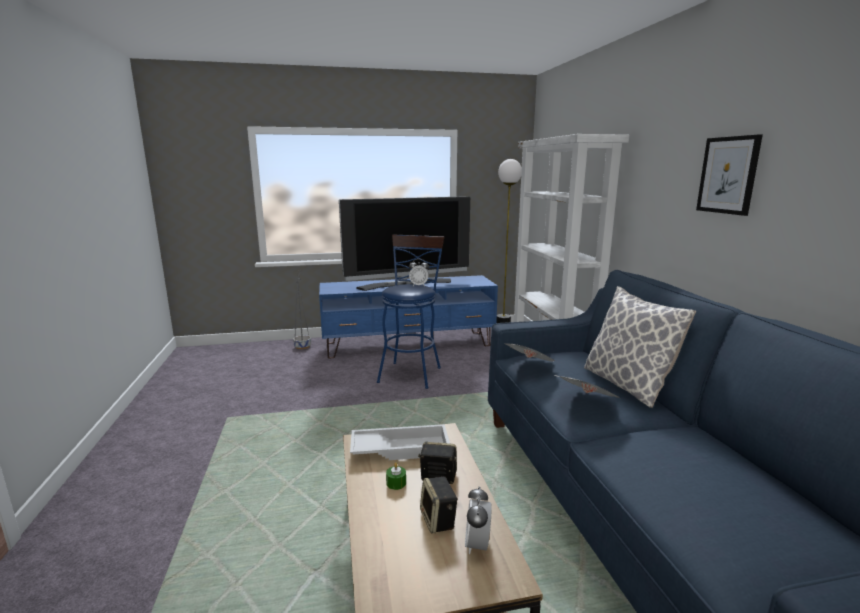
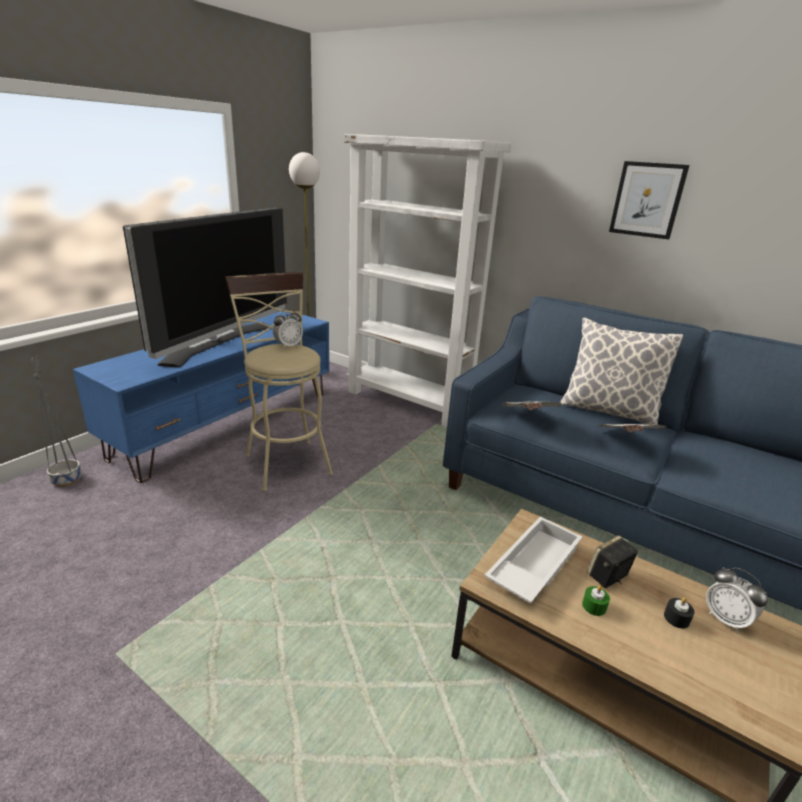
camera: 45 degrees left, 10 degrees up
blue stool [377,234,444,389] -> beige stool [225,272,333,491]
speaker [420,477,458,533] -> black candle [664,597,695,628]

